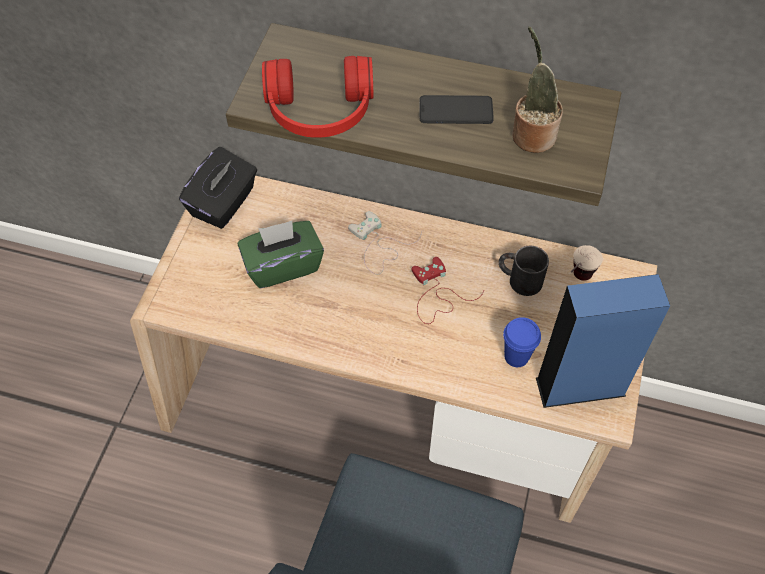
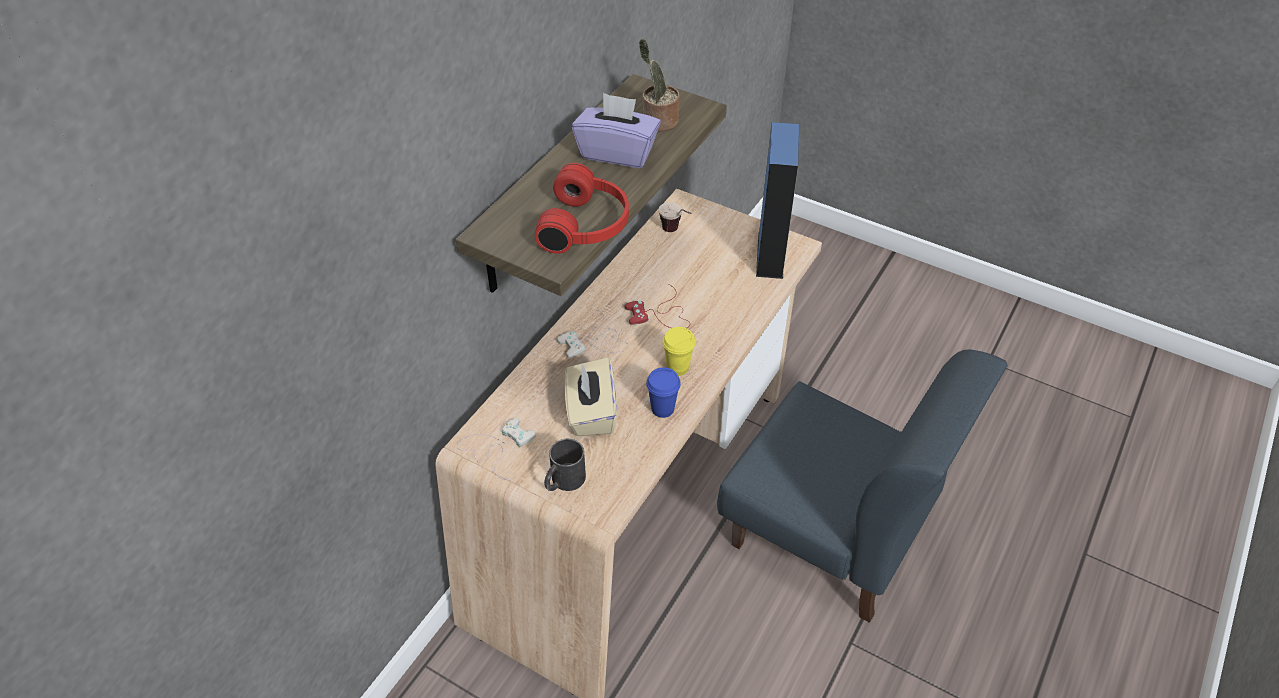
camera: 75 degrees left, 10 degrees down
black tissue box [179,147,257,229] -> white game controller [457,418,536,480]
green tissue box [238,221,324,288] -> beige tissue box [565,358,617,436]
phone [419,95,494,124] -> purple tissue box [572,93,661,168]
black mug [499,245,549,296] -> black mug moved to [544,439,586,491]
blue cup [503,317,541,367] -> blue cup moved to [646,367,681,418]
none -> yellow cup [663,327,696,376]

